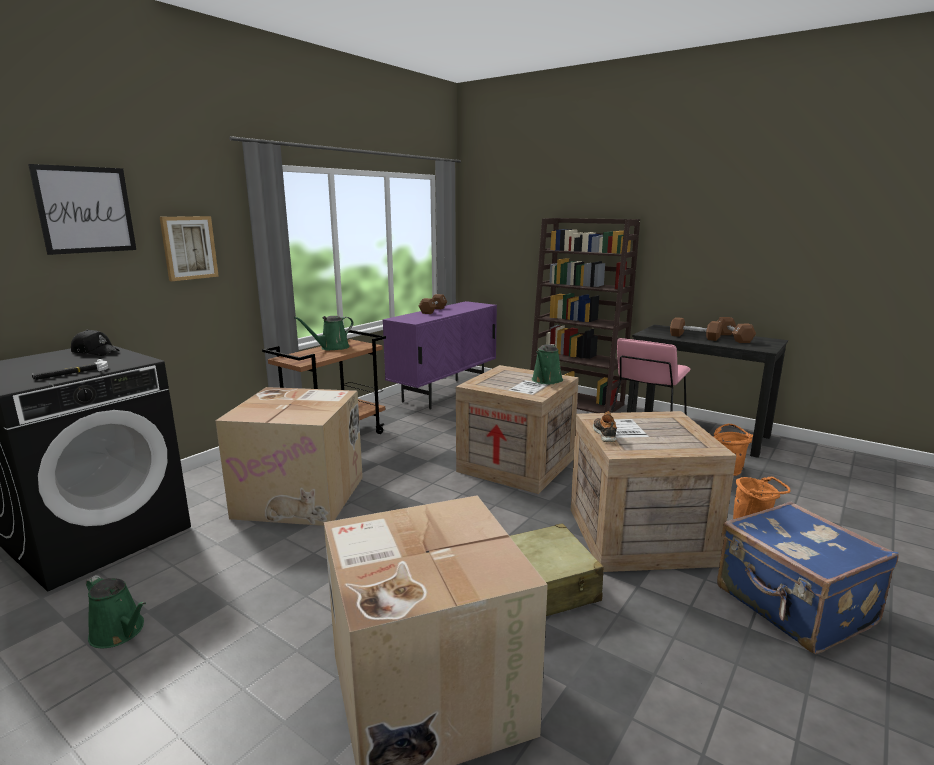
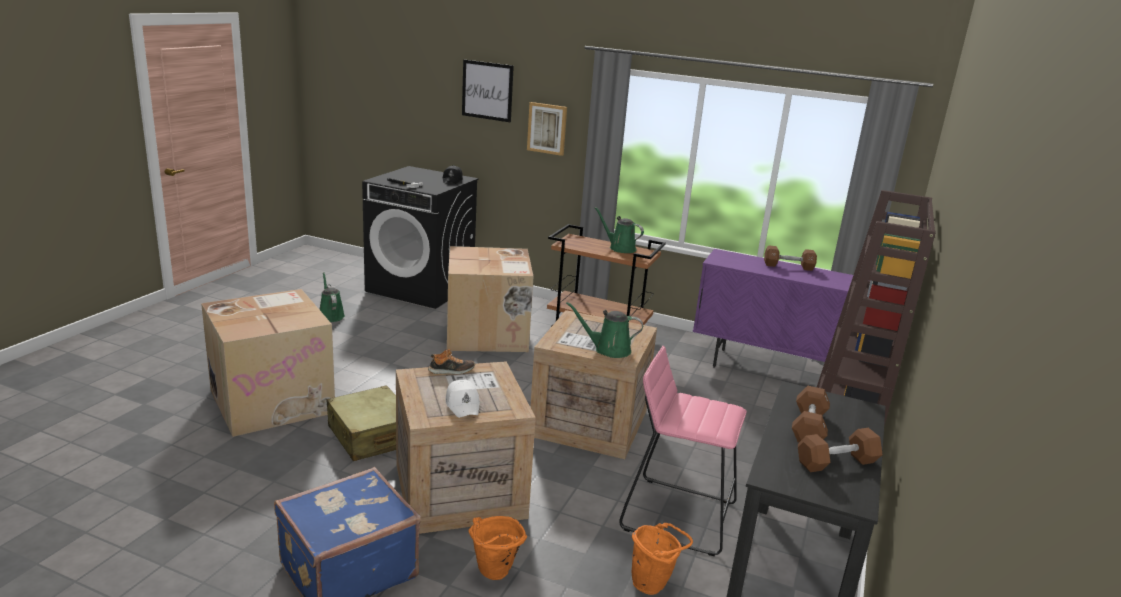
camera: 75 degrees right, 5 degrees up
green watering can [86,575,146,648] -> green watering can turned 135 degrees clockwise [319,272,345,322]
none -> white cap [446,380,480,418]

